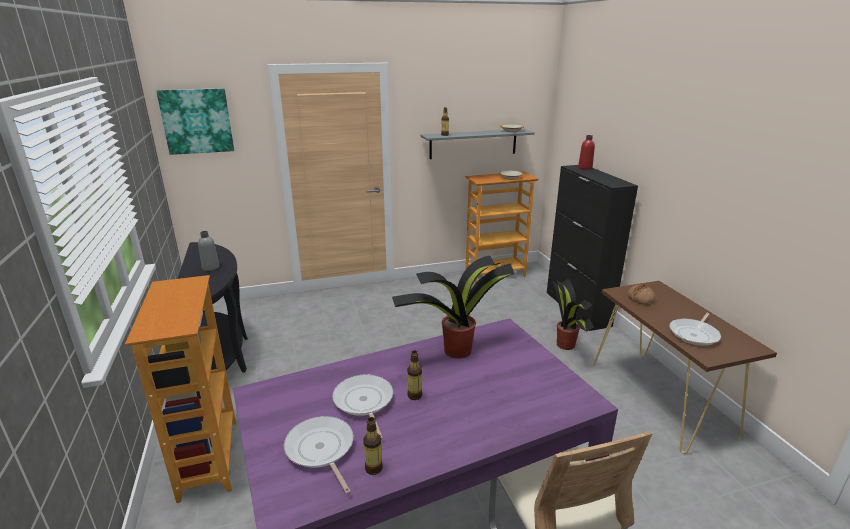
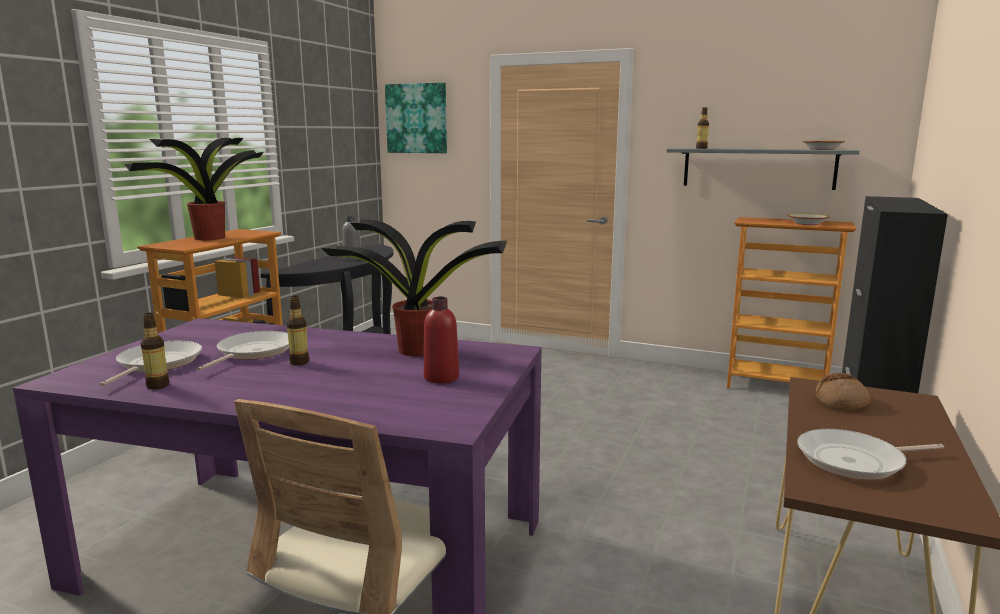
camera: 40 degrees right, 10 degrees down
potted plant [552,279,594,350] -> potted plant moved to [124,138,264,240]
red bottle [578,135,595,170] -> red bottle moved to [424,297,459,383]

